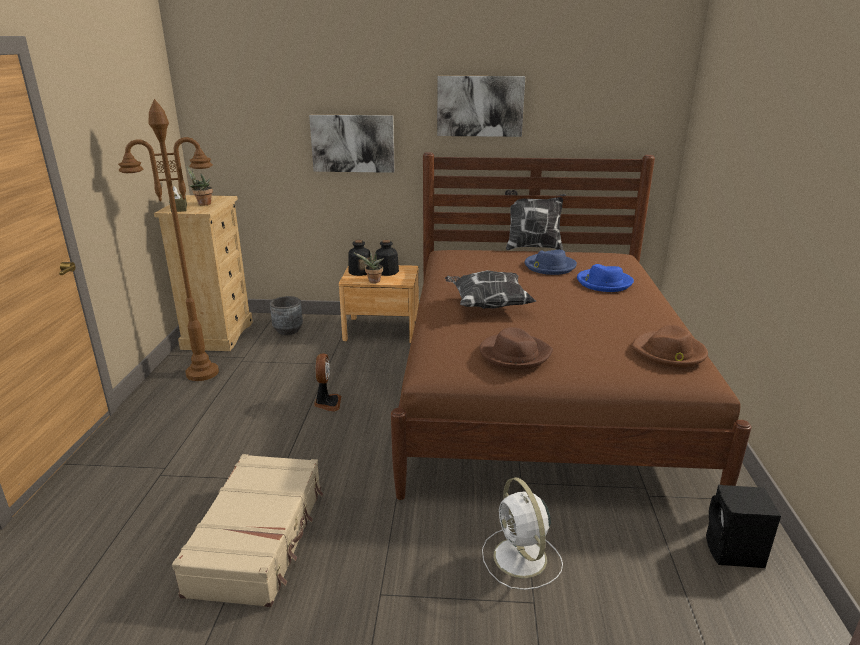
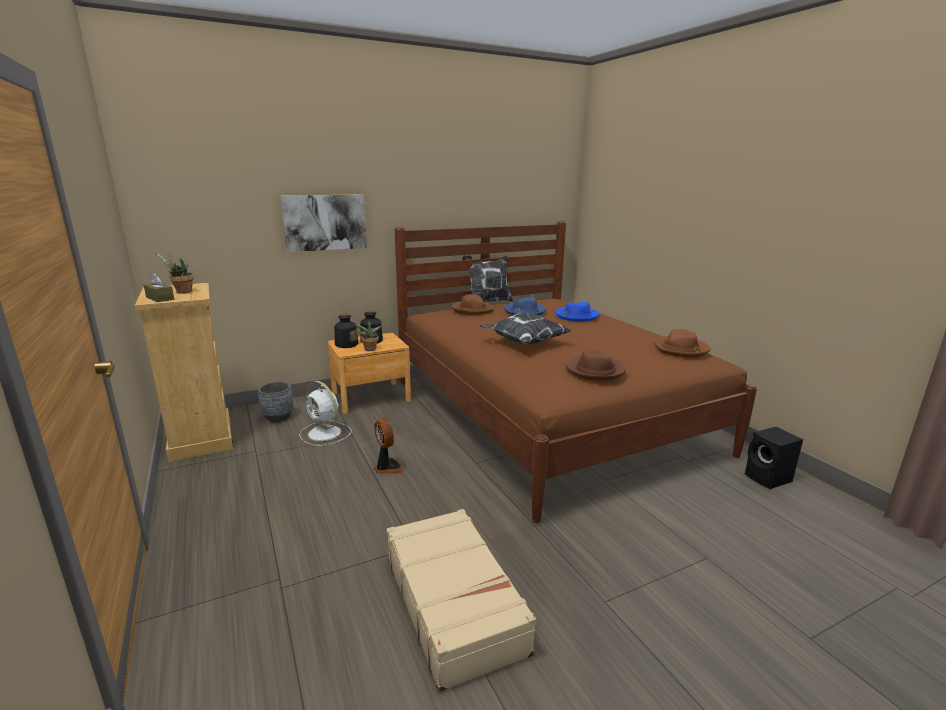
camera: 30 degrees left, 5 degrees down
brown floor lamp [118,99,219,381] -> none
picture [437,76,525,137] -> none
white fan [482,478,563,590] -> white fan moved to [299,381,351,446]
none -> brown hat [452,294,494,315]

